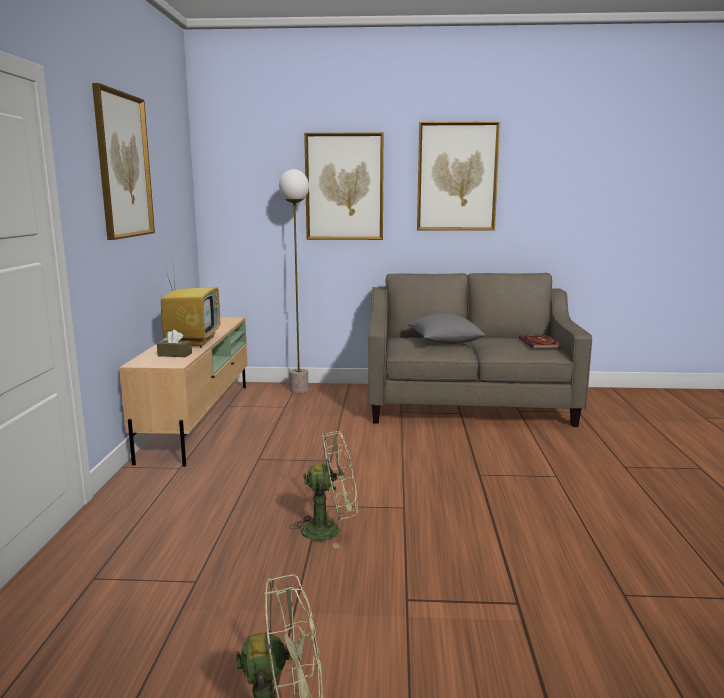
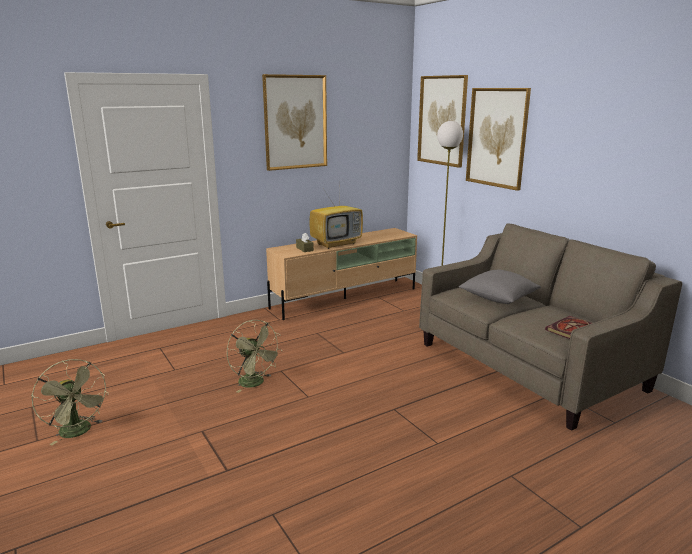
camera: 55 degrees right, 5 degrees up
picture [417,121,500,231] -> picture moved to [417,75,468,168]

